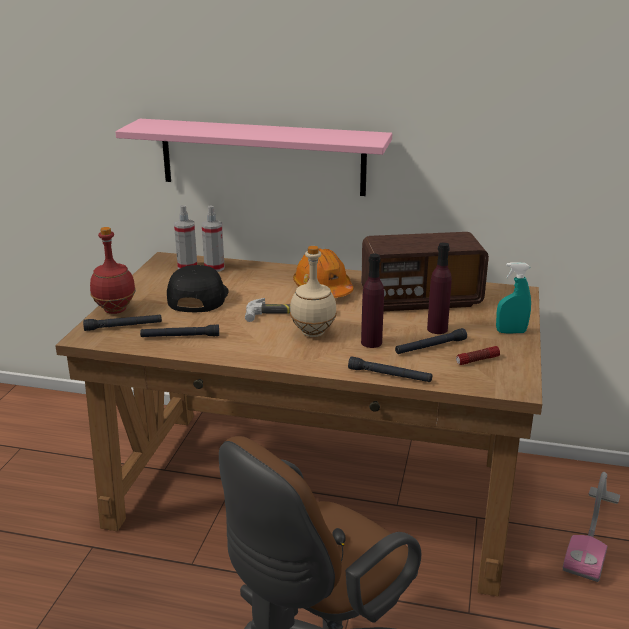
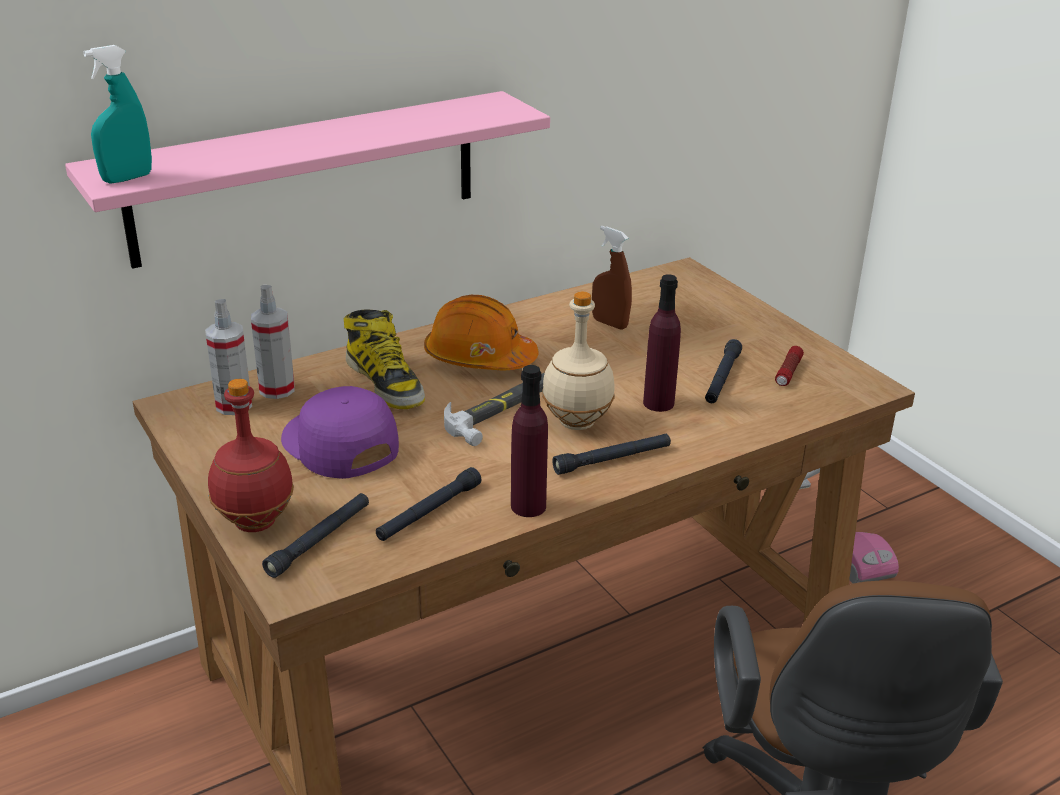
camera: 45 degrees left, 5 degrees up
black cap [167,265,229,312] -> purple cap [281,386,399,479]
black flashlight [348,356,432,382] -> black flashlight moved to [552,434,671,475]
radio [361,232,489,311] -> brown spray bottle [592,226,632,330]
purple bottle [427,242,452,334] -> purple bottle moved to [511,365,548,517]
turquoise spray bottle [496,262,531,333] -> turquoise spray bottle moved to [83,45,152,184]
none -> boot [344,309,425,409]

